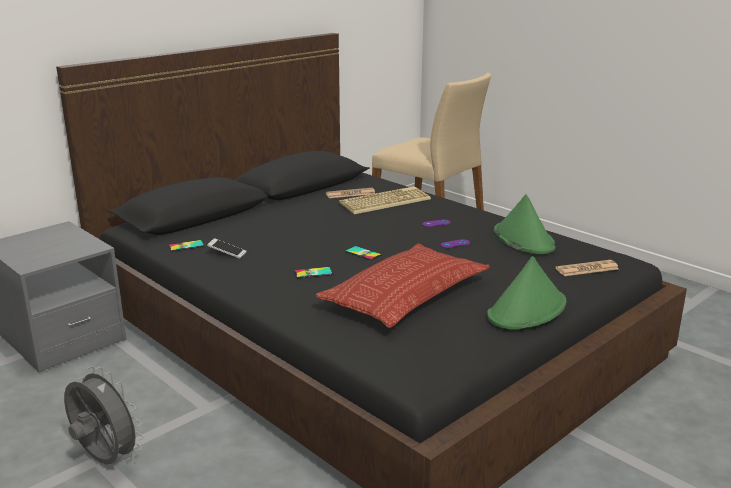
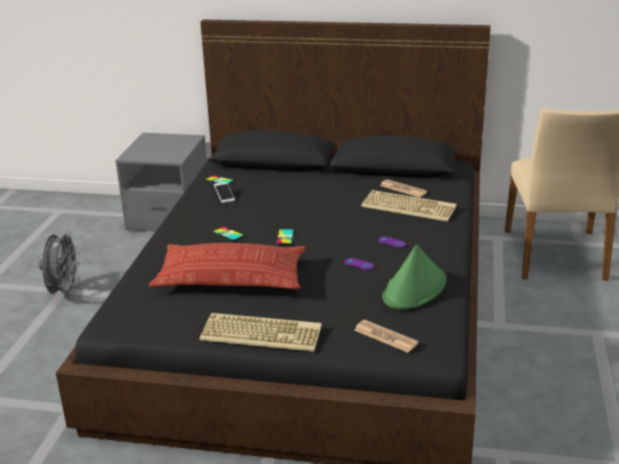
camera: 55 degrees right, 5 degrees up
green hat [487,256,566,329] -> keyboard [200,313,322,351]

